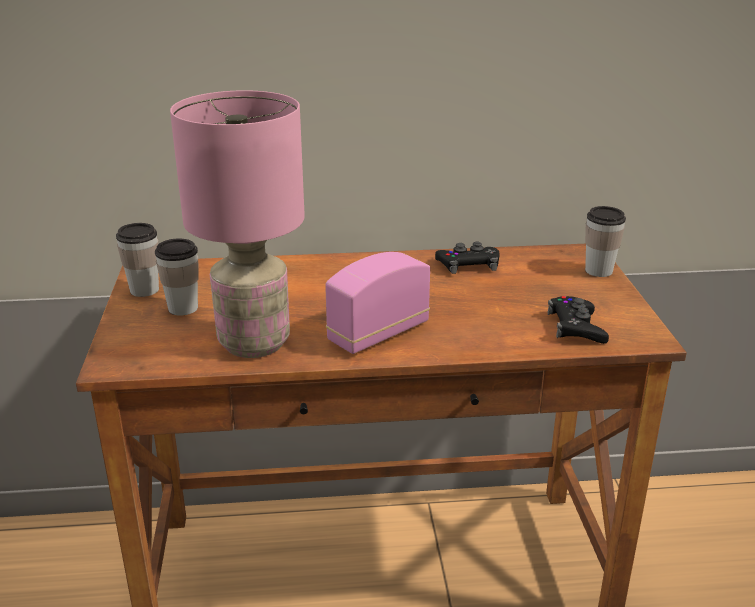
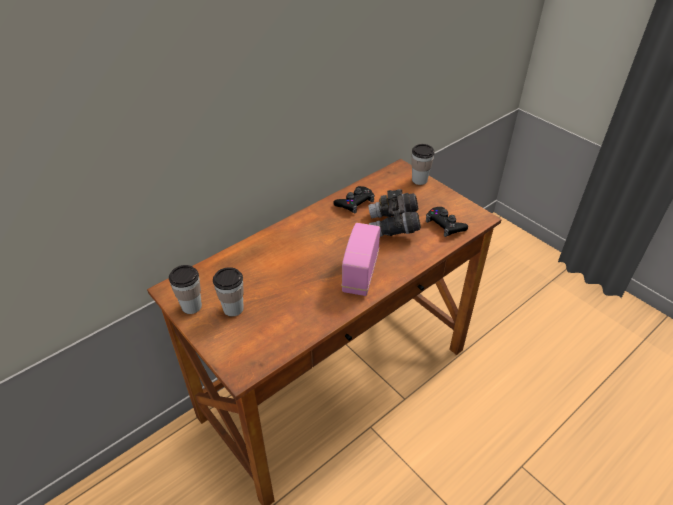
camera: 35 degrees left, 15 degrees up
pink table lamp [170,90,305,358] -> none
none -> grey binoculars [369,189,421,237]

